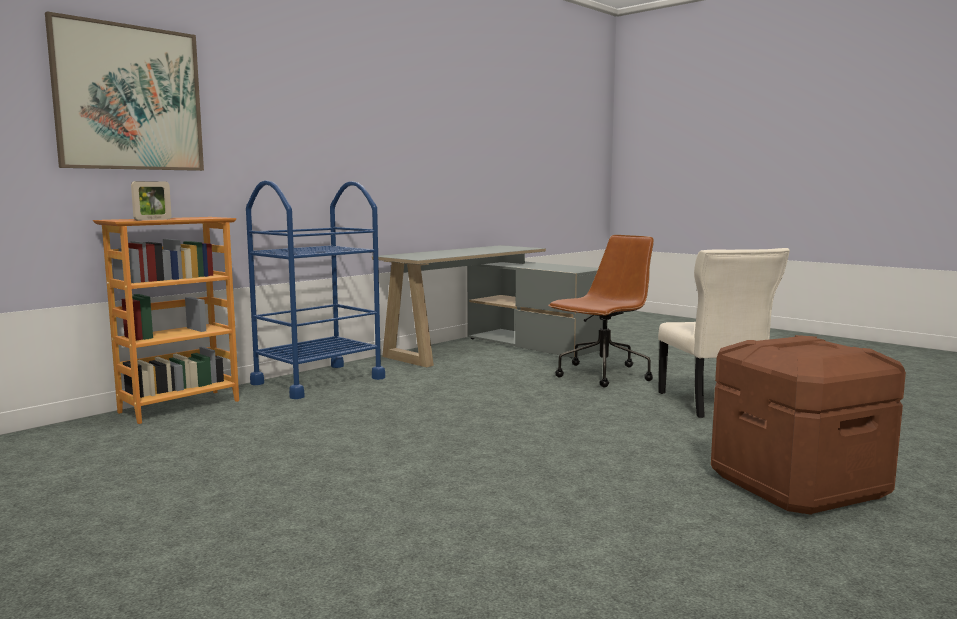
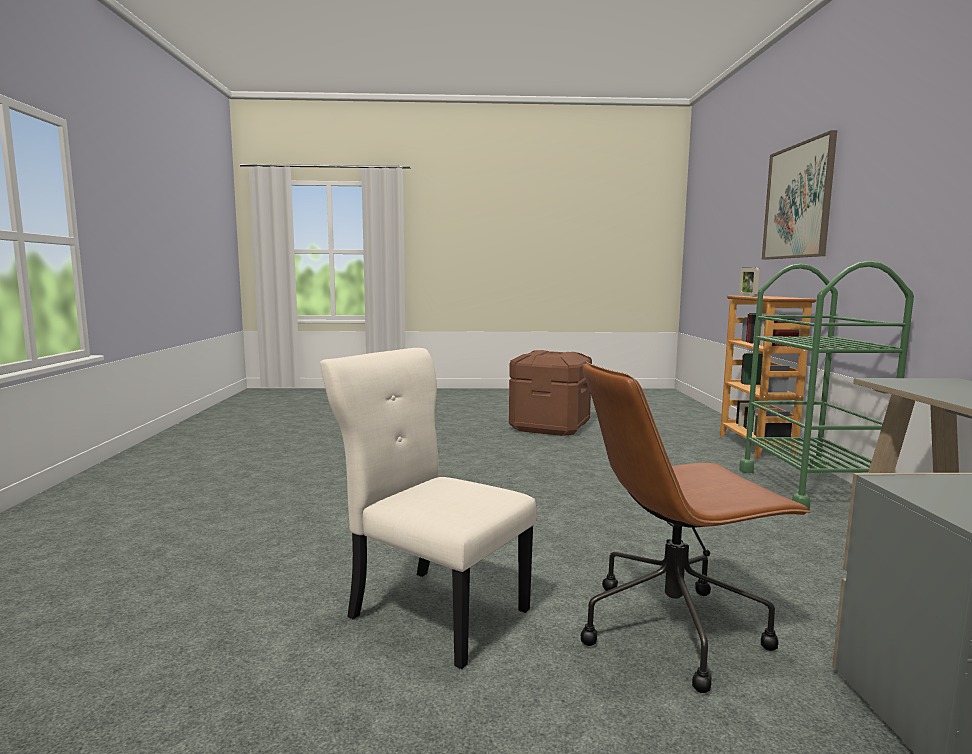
camera: 135 degrees right, 0 degrees up
blue cart [246,180,385,399] -> green cart [739,261,914,511]
brown office chair [548,235,654,387] -> brown office chair turned 75 degrees clockwise [581,362,811,693]
brown storage box [711,335,906,515] -> brown storage box moved to [509,350,592,436]

